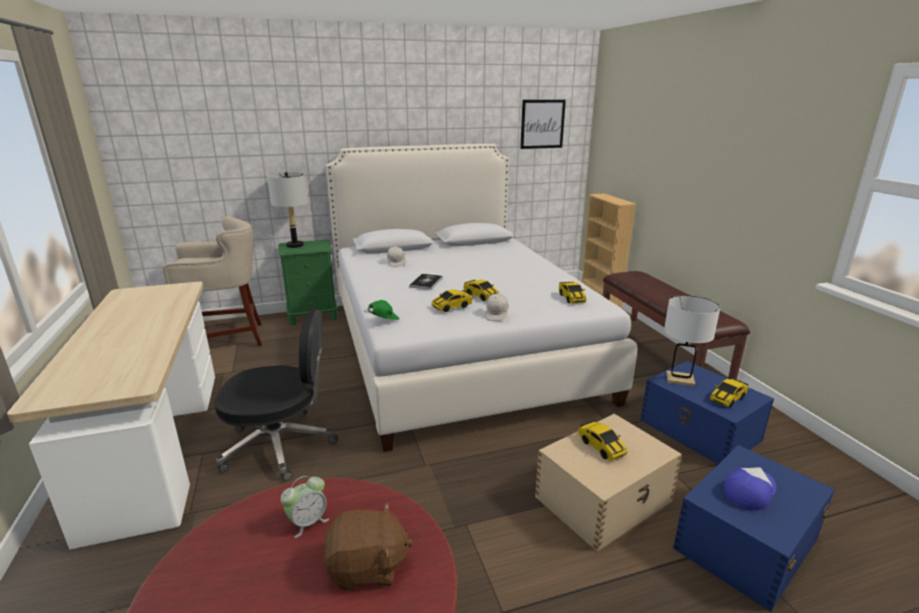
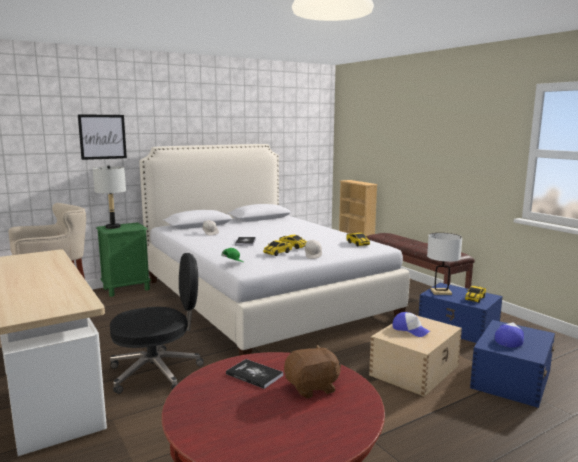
camera: 15 degrees left, 10 degrees down
alarm clock [280,476,329,538] -> book [226,359,283,389]
picture [520,100,566,149] -> picture moved to [78,114,127,160]
toy car [578,420,628,461] -> cap [392,312,431,337]

